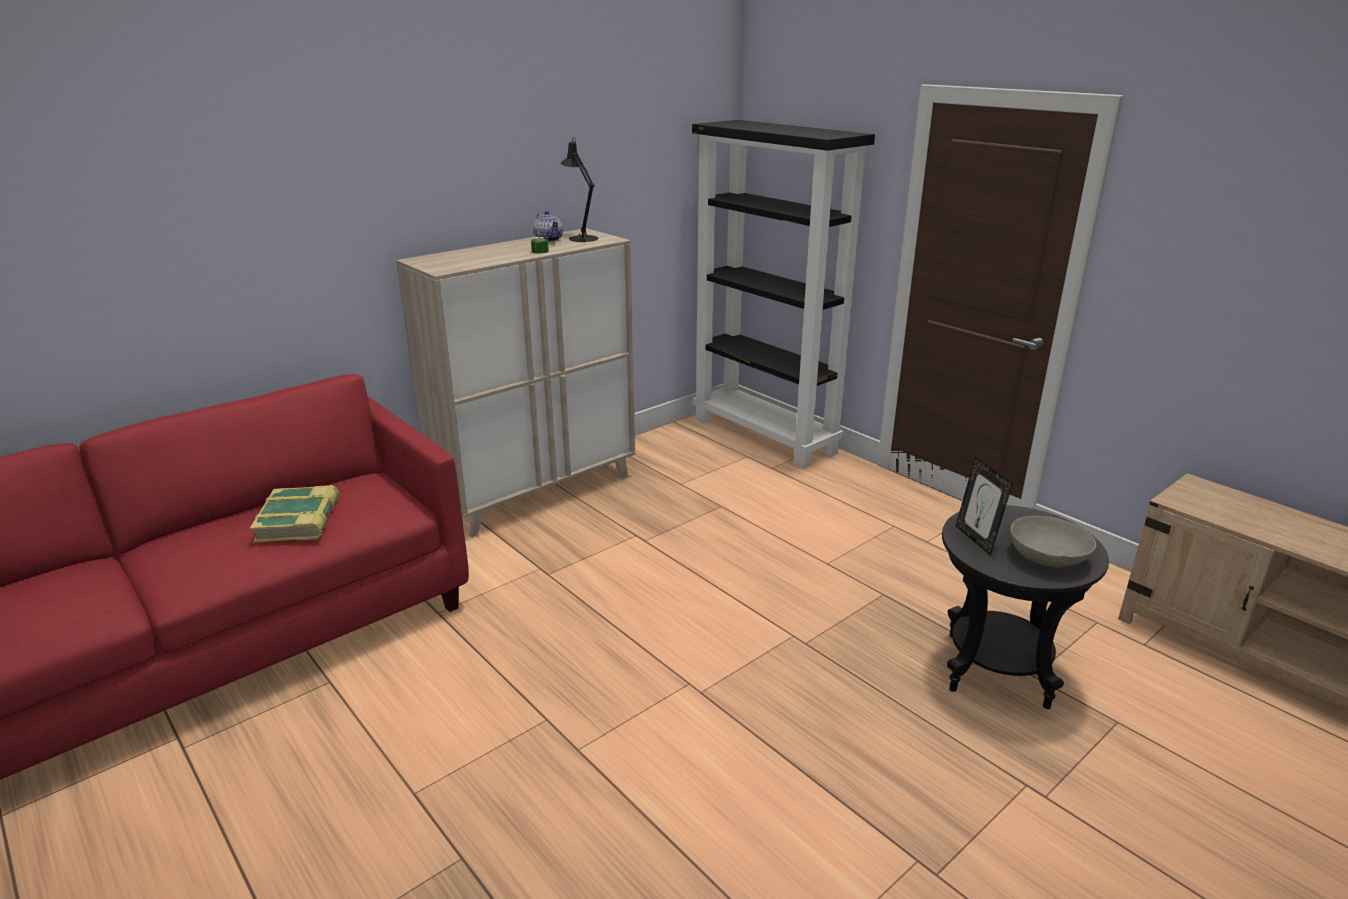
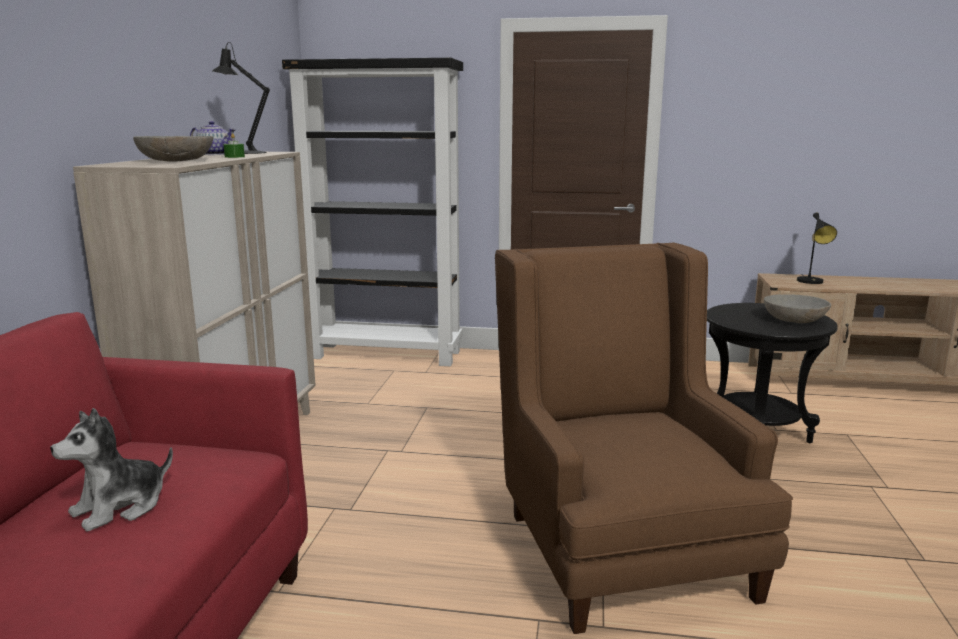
camera: 40 degrees left, 10 degrees down
book [250,485,340,543] -> plush toy [50,408,173,532]
picture frame [956,457,1013,556] -> none
none -> grey bowl [133,136,214,162]
none -> brown armchair [495,242,793,634]
none -> black table lamp [797,212,837,284]

